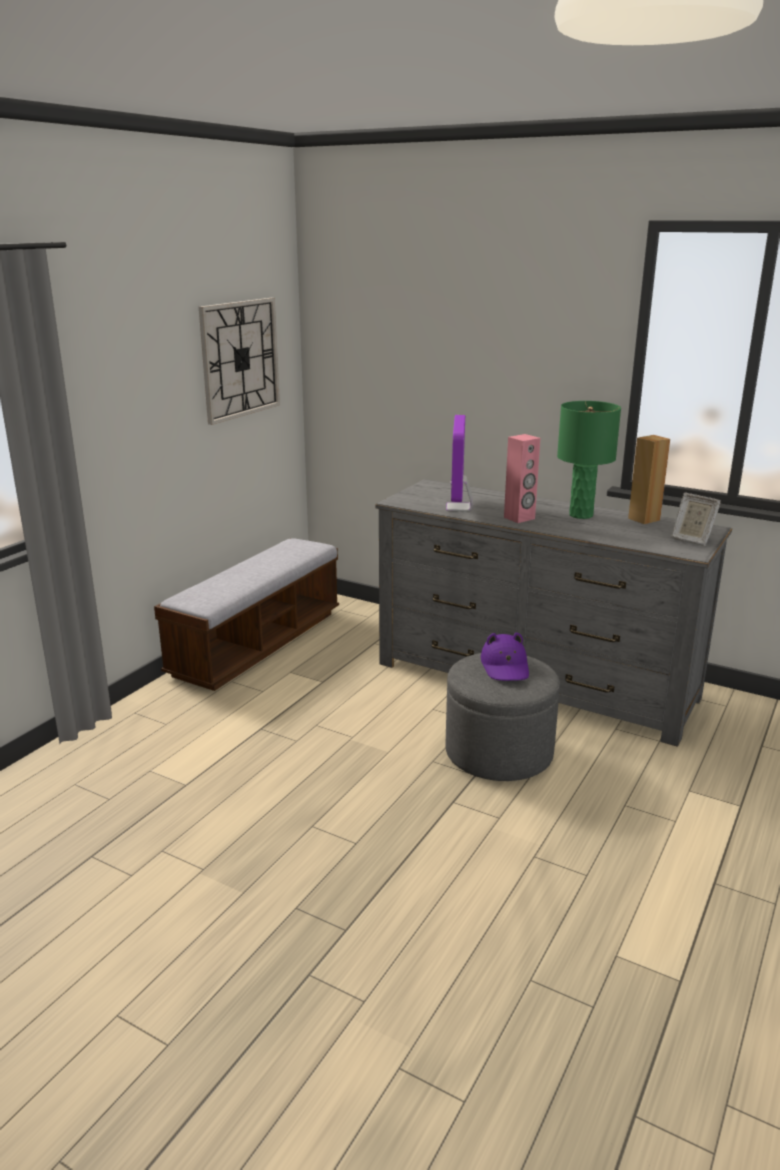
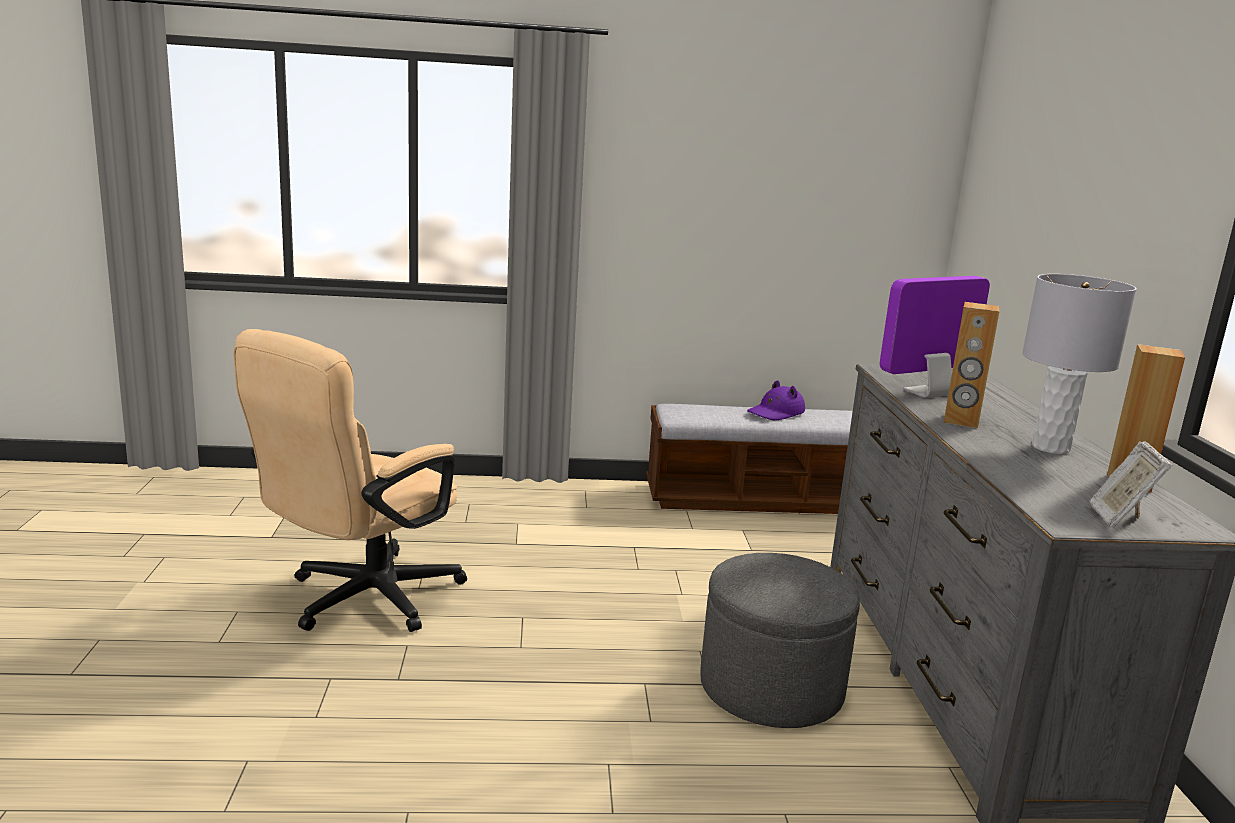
camera: 55 degrees right, 5 degrees down
wall clock [199,298,280,425] -> none
purple hat [481,632,529,681] -> purple hat moved to [747,380,805,420]
pink speaker [504,434,540,523] -> brown speaker [943,302,1000,428]
green table lamp [557,401,621,519] -> grey table lamp [1022,274,1137,454]
none -> beige office chair [233,329,467,632]

